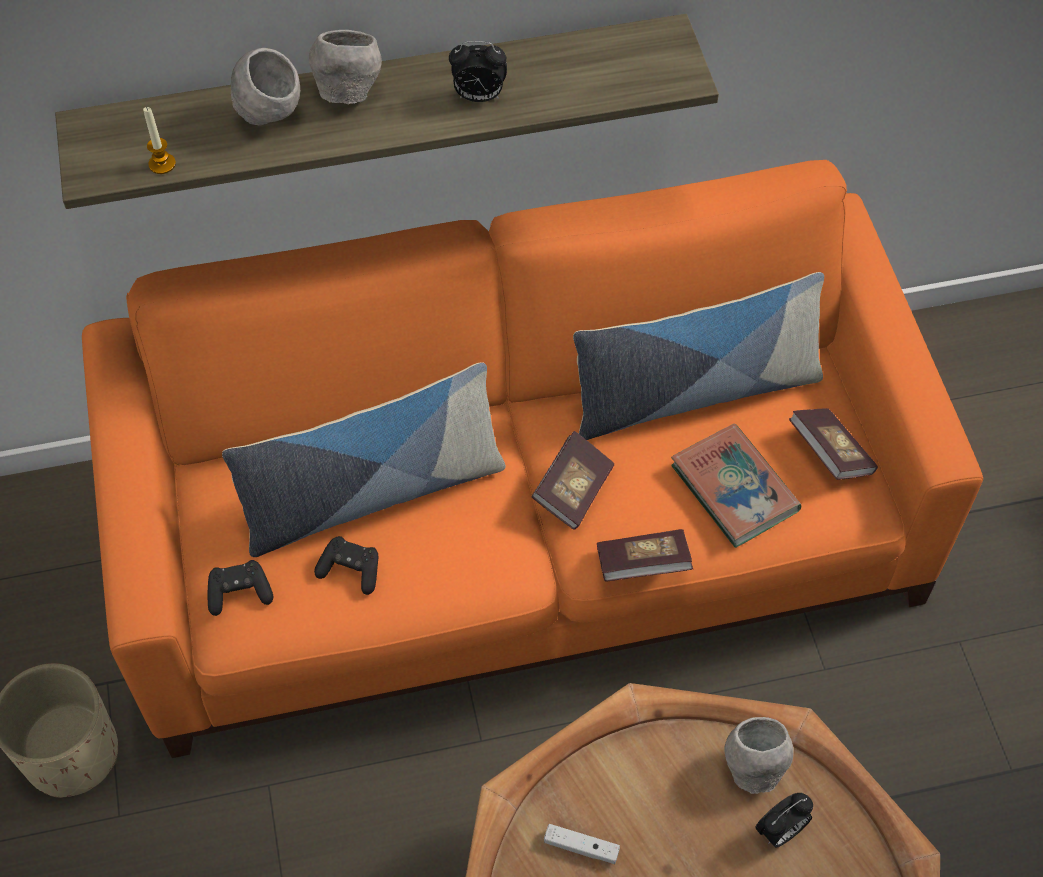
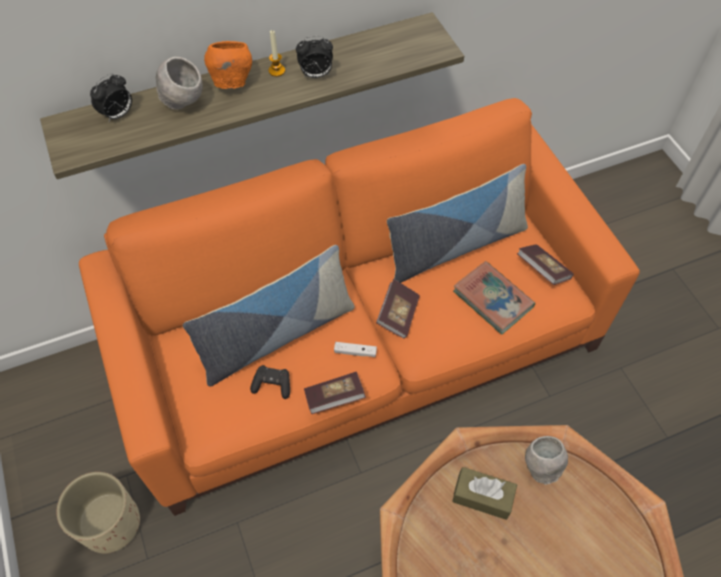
camera: 10 degrees left, 0 degrees up
candle [143,107,176,174] -> candle moved to [269,30,285,77]
black game controller [208,560,273,616] -> none
grey bowl [309,30,382,105] -> orange bowl [204,41,252,89]
white game controller [544,824,620,864] -> white game controller moved to [334,342,377,357]
book [597,529,693,582] -> book moved to [304,372,366,414]
alarm clock [755,793,813,848] -> alarm clock moved to [90,73,132,122]
none -> brown tissue box [452,467,517,520]

